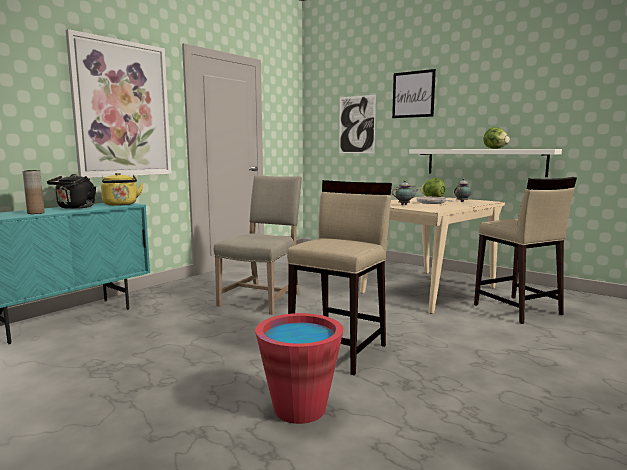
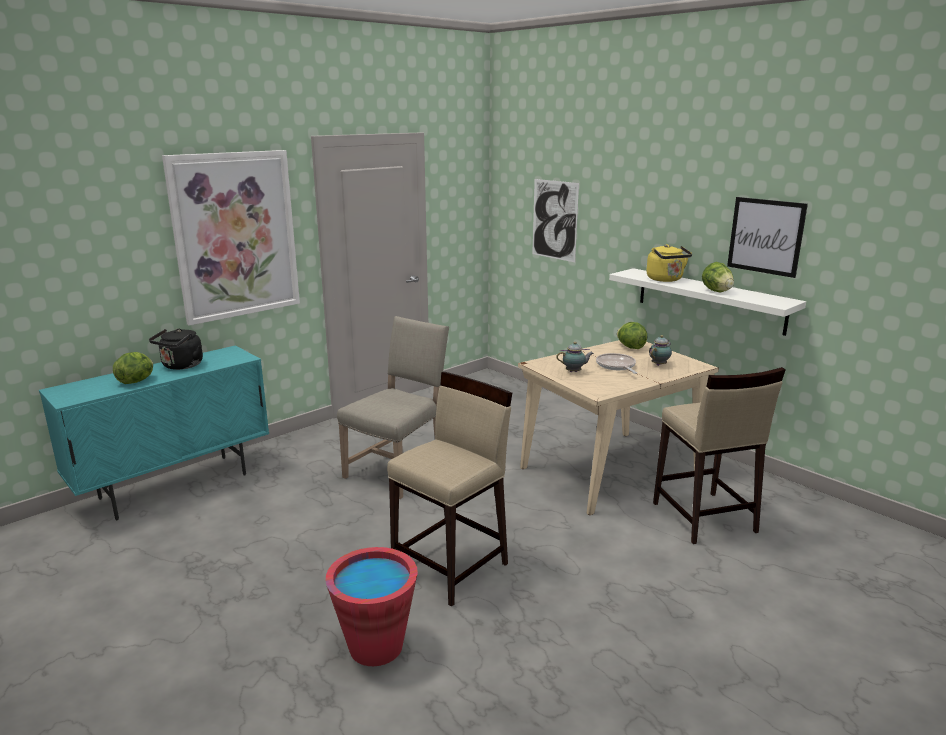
camera: 10 degrees right, 10 degrees up
brown vase [22,170,45,214] -> lettuce [113,352,153,384]
yellow kettle [101,173,143,206] -> yellow kettle moved to [646,244,692,282]
picture [392,69,436,118] -> picture moved to [727,197,808,278]

